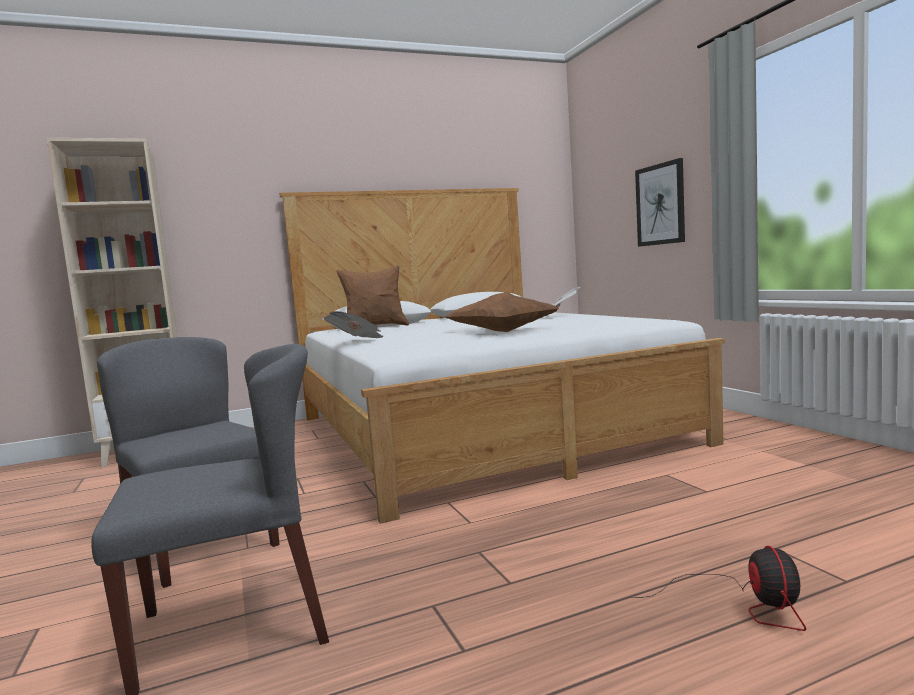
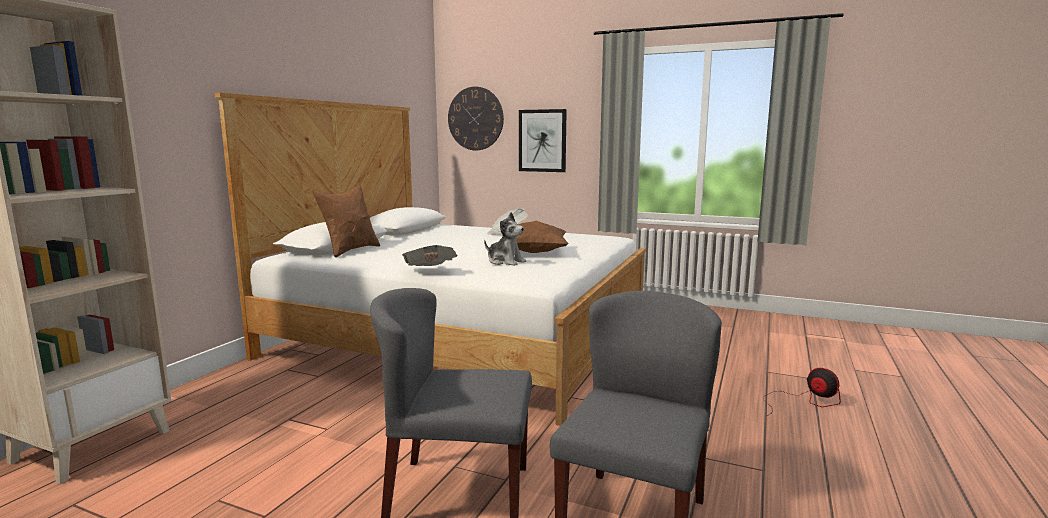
camera: 45 degrees left, 5 degrees up
none -> wall clock [448,86,504,150]
none -> plush toy [484,212,526,266]

